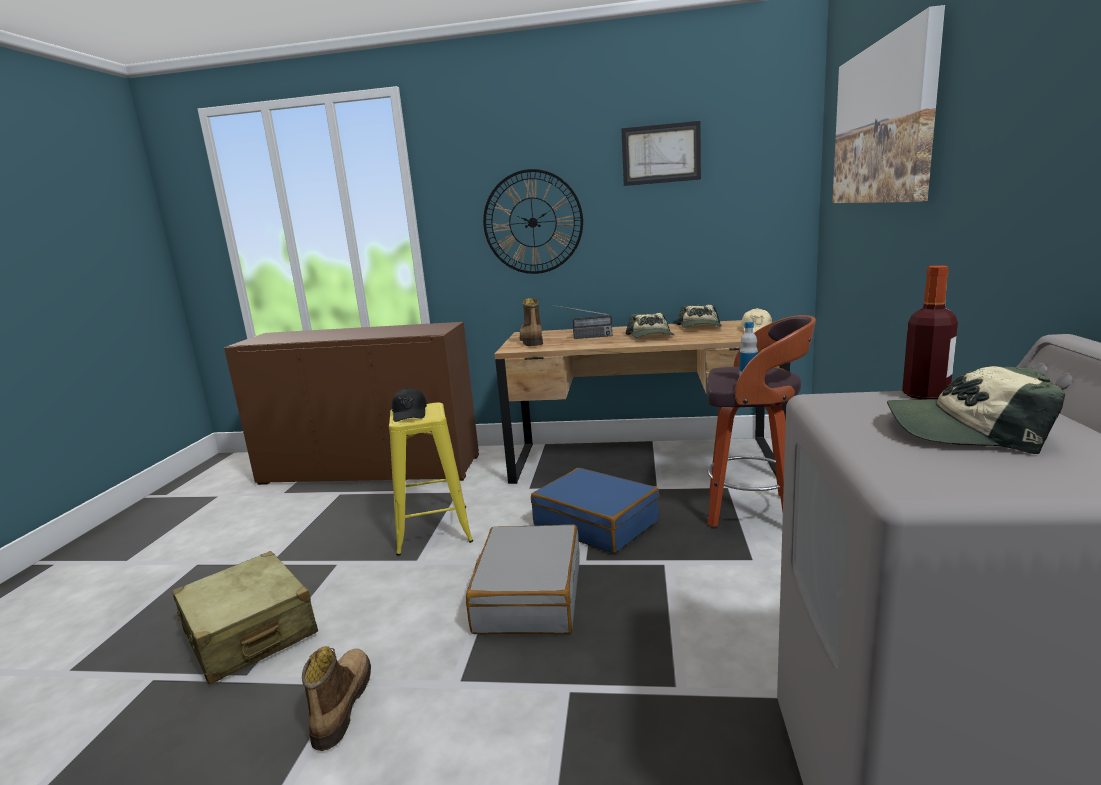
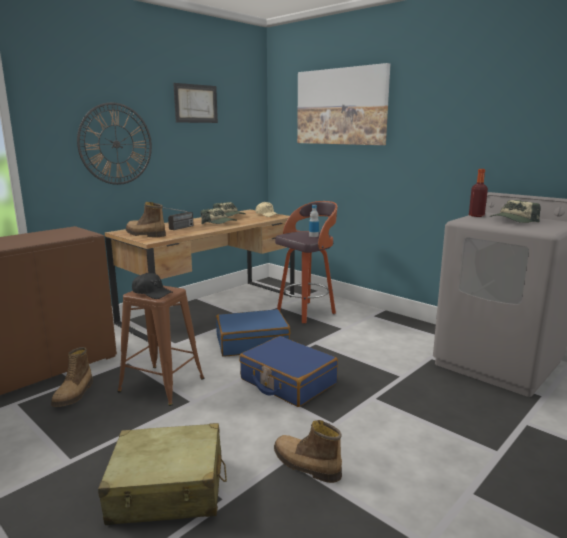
camera: 55 degrees left, 0 degrees up
yellow stool [389,402,473,556] -> brown stool [117,286,204,406]
grey suitcase [466,524,580,634] -> blue suitcase [239,336,338,407]
none -> boot [51,347,93,407]

